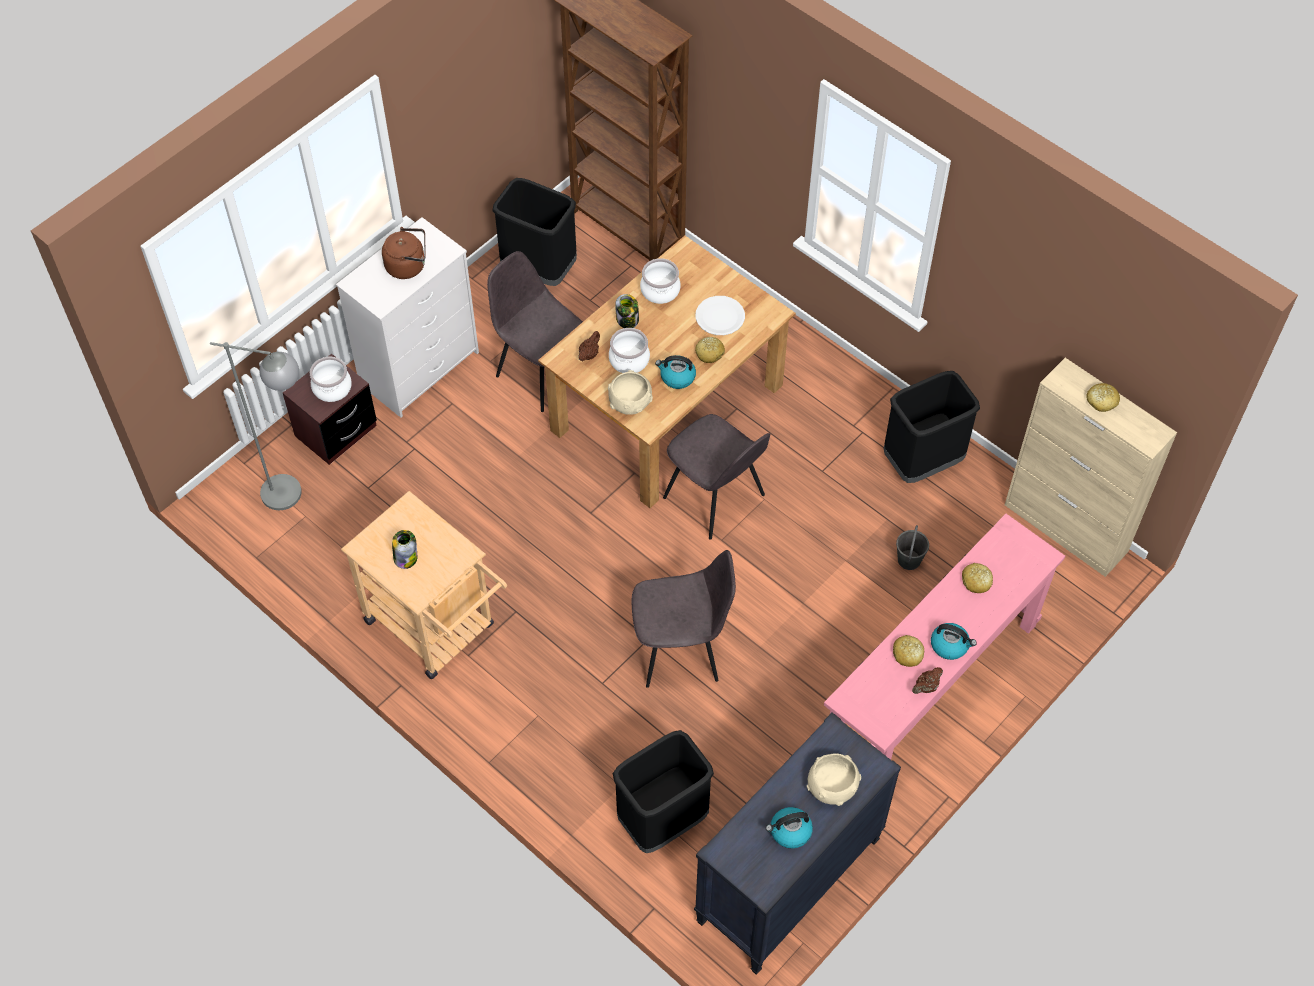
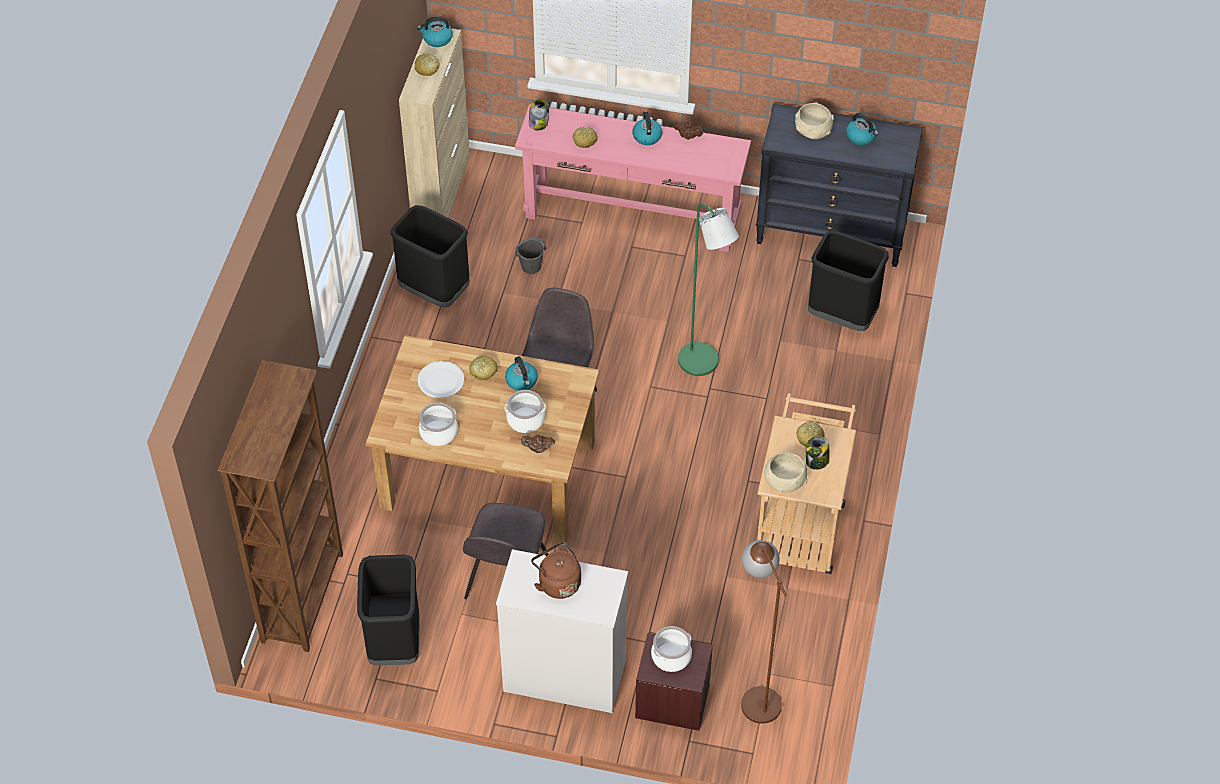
camera: 120 degrees left, 5 degrees down
grey floor lamp [210,342,302,510] -> brown floor lamp [741,540,787,724]
beige bowl [608,370,653,415] -> beige bowl moved to [763,452,808,493]
jar [615,294,639,328] -> jar moved to [529,99,549,131]
grey chair [632,550,736,688] -> green floor lamp [678,204,739,376]
bread [893,635,924,667] -> bread moved to [797,422,824,446]
none -> kettle [417,16,453,47]

